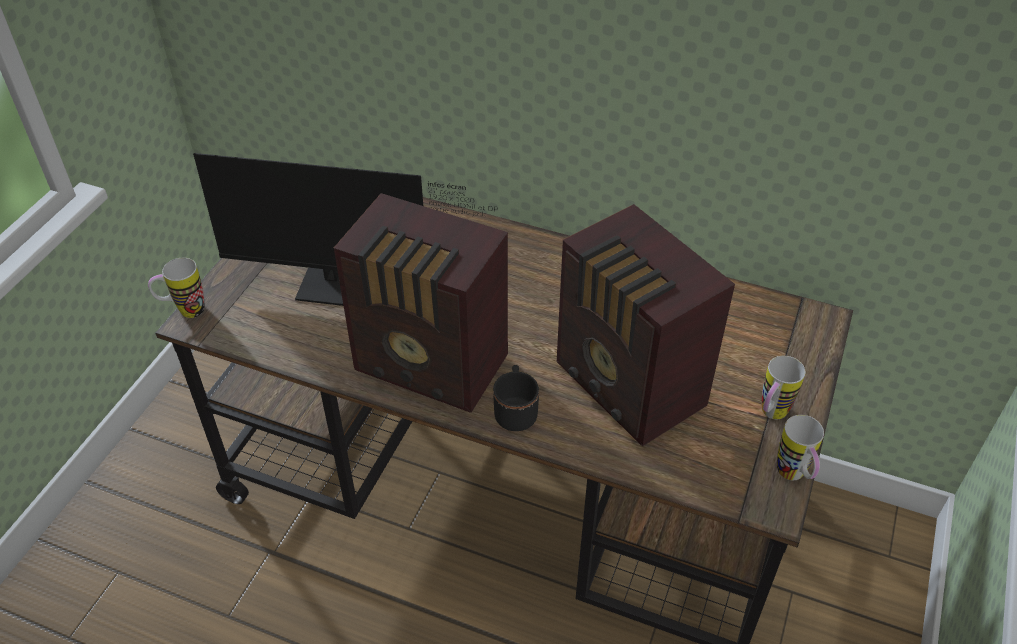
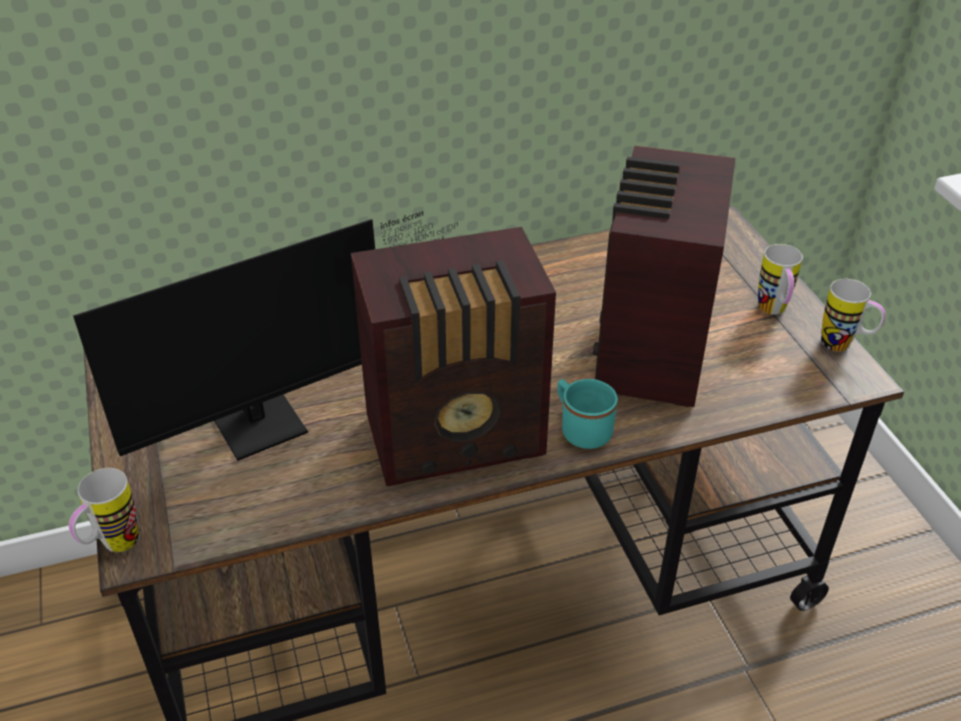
camera: 40 degrees left, 5 degrees down
black mug [493,365,539,431] -> turquoise mug [558,379,618,449]
radio [557,204,735,447] -> radio turned 90 degrees clockwise [593,146,736,407]

